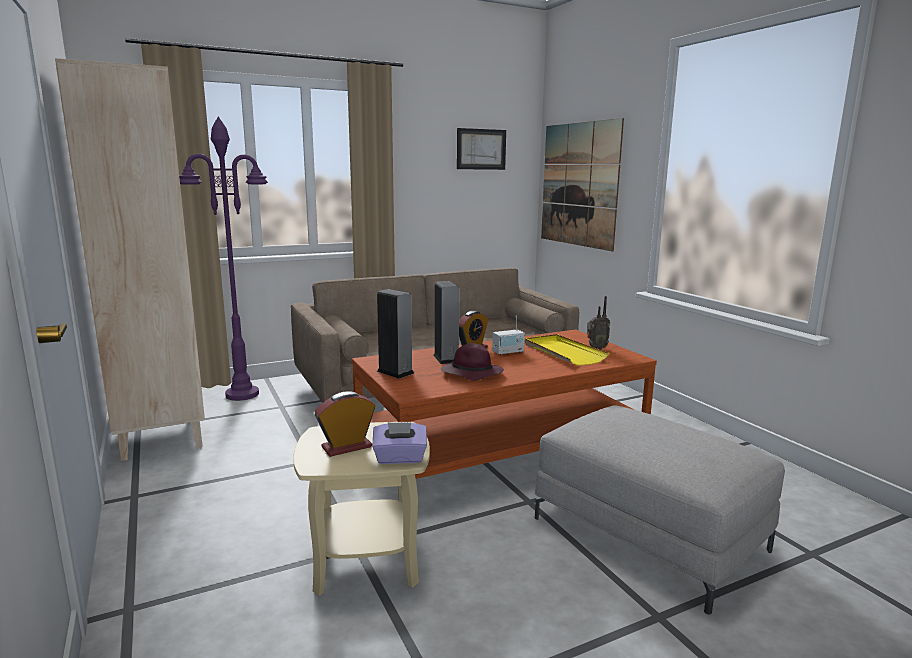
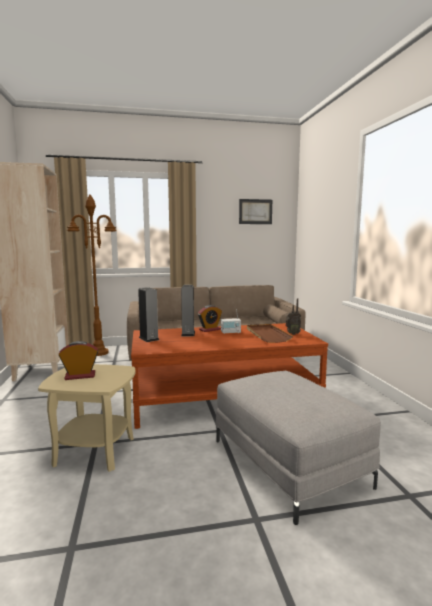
camera: 15 degrees right, 5 degrees down
purple floor lamp [179,117,268,401] -> brown floor lamp [67,194,117,356]
purple tissue box [373,422,427,464] -> none
purple hat [441,343,504,381] -> none
yellow tray [525,334,610,366] -> brown tray [247,324,293,343]
picture [541,118,624,251] -> none

